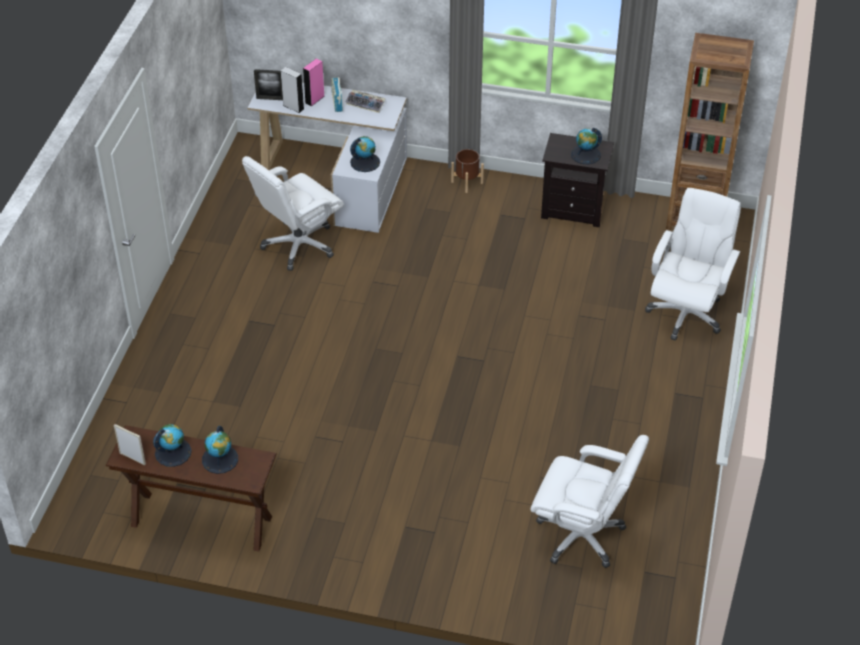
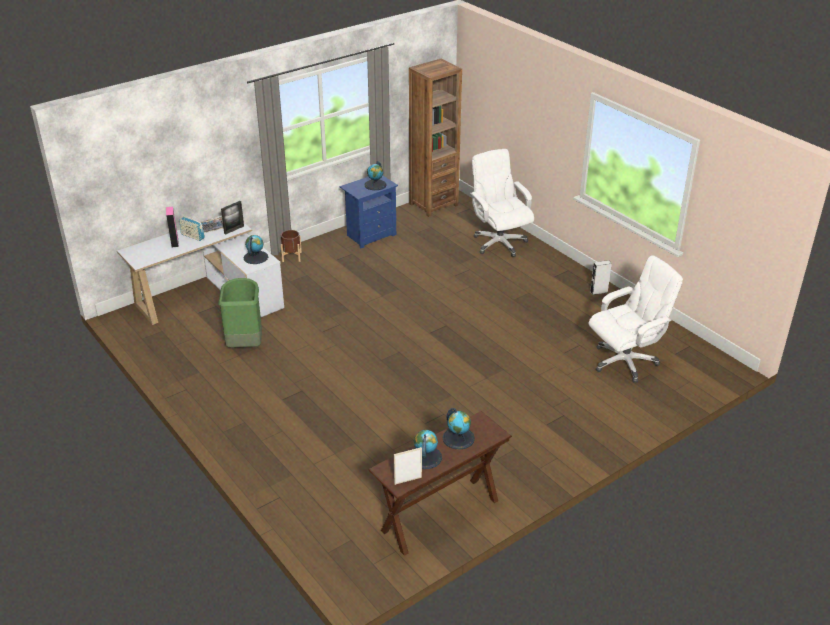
camera: 50 degrees left, 10 degrees down
white office chair [242,156,344,271] -> green trash can [218,278,262,348]
picture frame [254,69,283,100] -> picture frame moved to [221,201,244,235]
grey speaker [280,67,304,113] -> grey speaker moved to [590,260,612,295]
black nightstand [541,133,614,227] -> blue nightstand [340,176,398,249]

